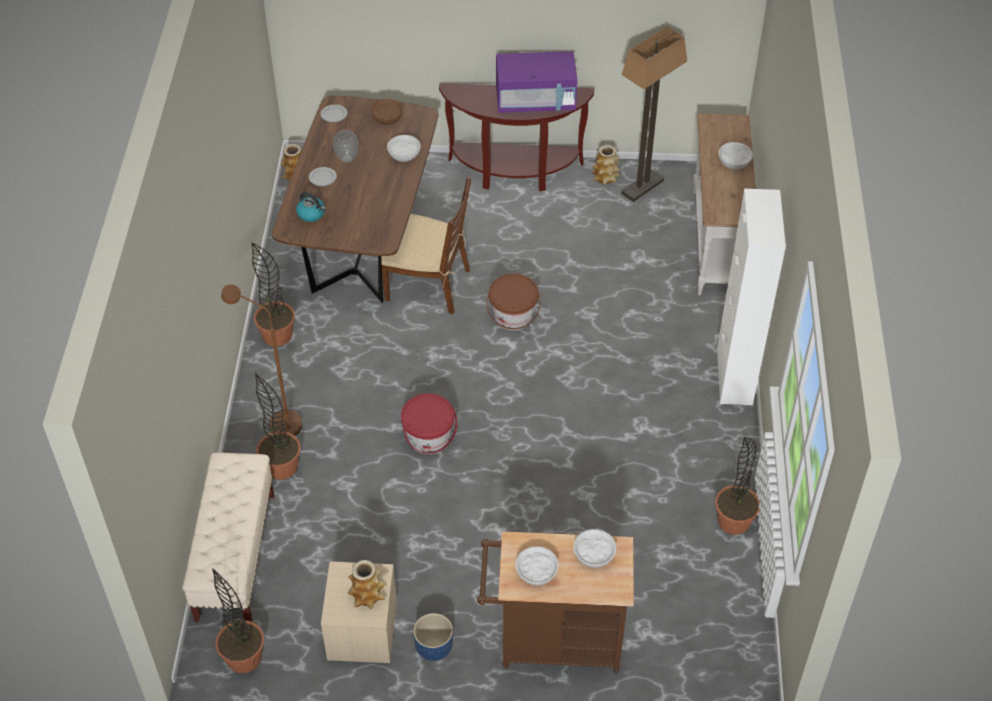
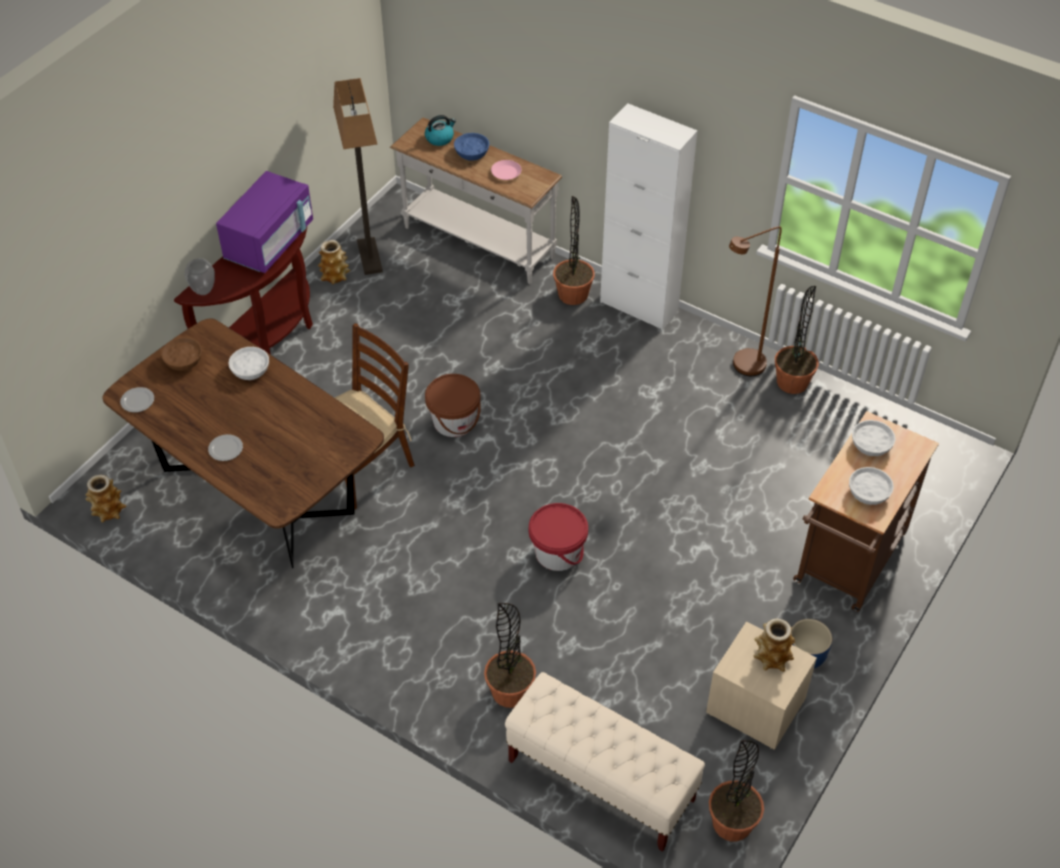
camera: 60 degrees left, 0 degrees up
brown floor lamp [221,284,302,436] -> brown floor lamp moved to [729,226,782,376]
potted plant [251,242,295,347] -> potted plant moved to [553,196,595,305]
kettle [296,192,326,222] -> kettle moved to [425,115,456,146]
vase [333,130,359,163] -> vase moved to [185,258,215,295]
white bowl [719,142,753,169] -> blue bowl [454,133,489,161]
none -> pink plate [491,160,521,180]

